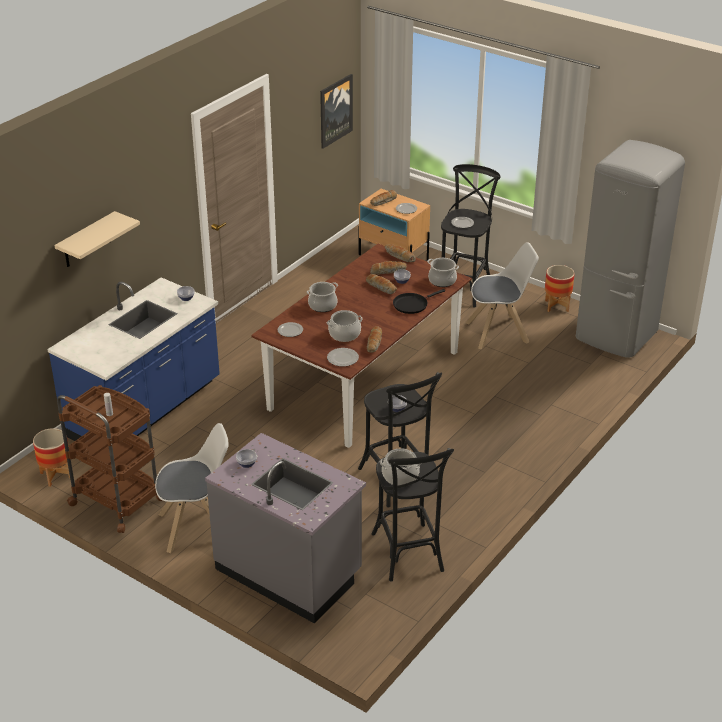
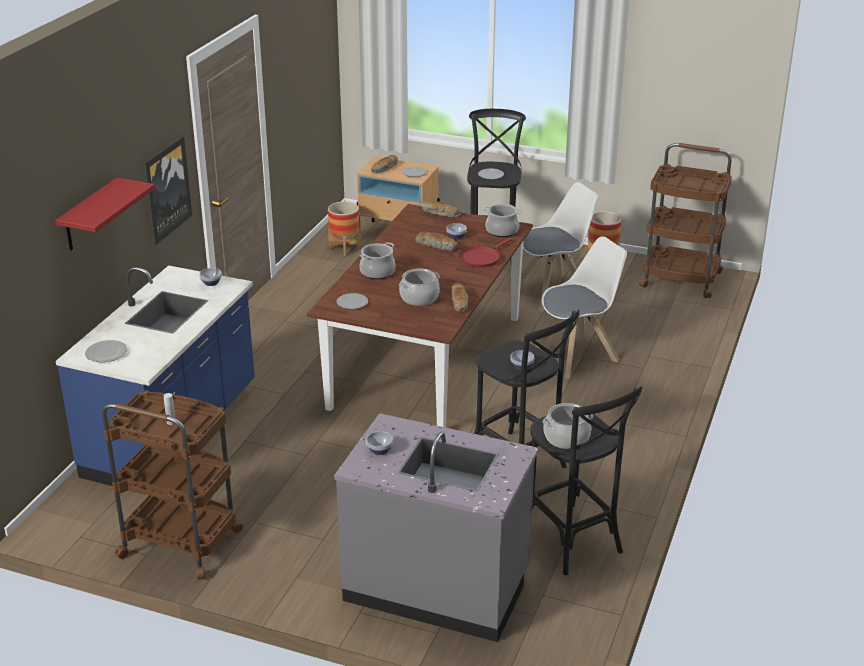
camera: 15 degrees left, 5 degrees down
planter [33,428,70,487] -> planter moved to [328,201,361,256]
beige shelf [55,211,140,267] -> red shelf [55,178,155,250]
chair [155,423,229,553] -> chair moved to [536,236,627,379]
picture [320,74,353,149] -> picture moved to [143,136,192,245]
plate [327,348,359,367] -> plate moved to [85,340,128,362]
bread [370,261,407,275] -> none
black frying pan [393,289,445,314] -> red frying pan [459,238,512,268]
grey fridge [576,140,685,358] -> brown cart [639,143,732,298]

